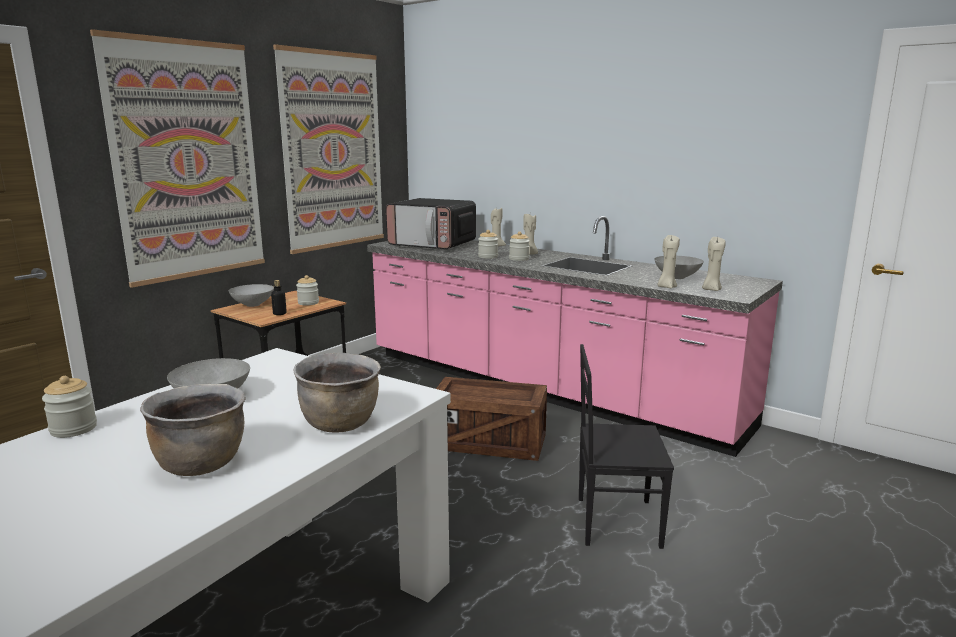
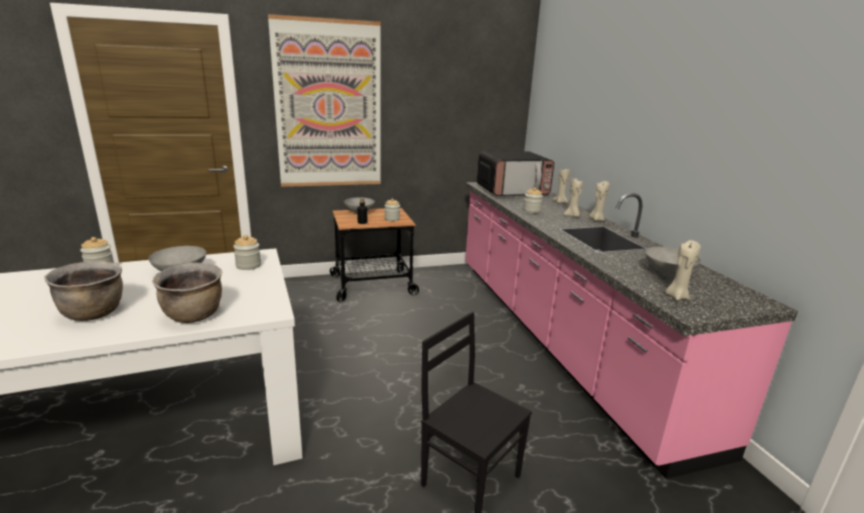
camera: 35 degrees right, 5 degrees up
picture [273,44,384,254] -> none
microwave [386,198,476,249] -> microwave turned 75 degrees counterclockwise [477,152,554,196]
crate [436,377,547,461] -> none
jar [509,231,530,261] -> jar moved to [233,235,261,270]
beige candle [657,235,680,288] -> beige candle moved to [589,181,610,221]

